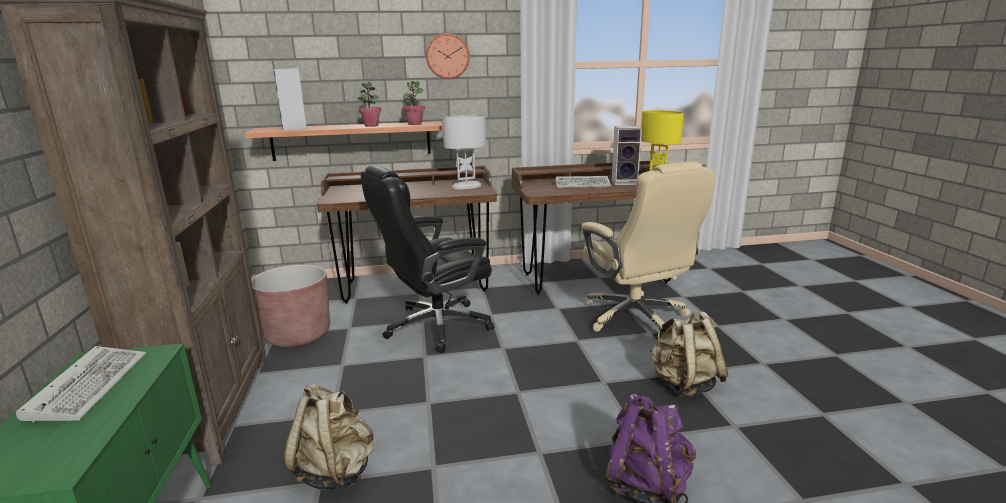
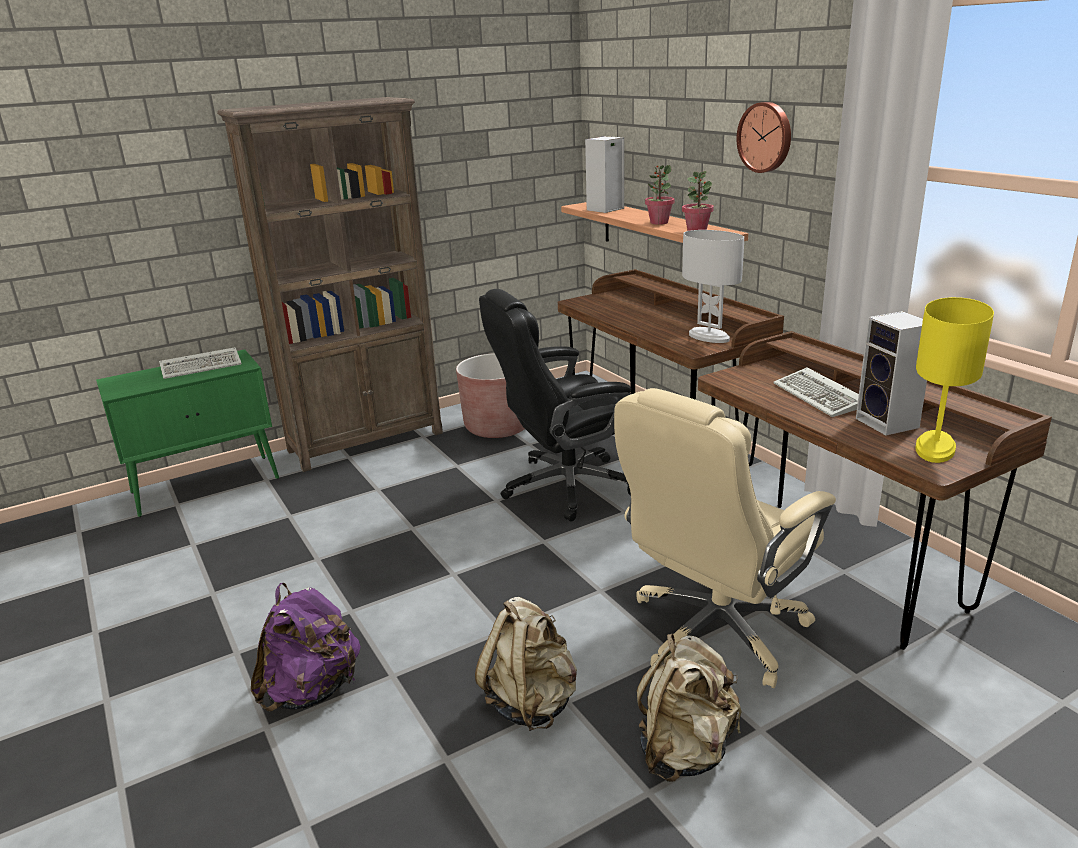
camera: 70 degrees right, 5 degrees up
beige backpack [284,384,374,491] -> beige backpack moved to [637,634,741,782]
black office chair [360,165,494,353] -> black office chair turned 60 degrees counterclockwise [479,289,631,522]

